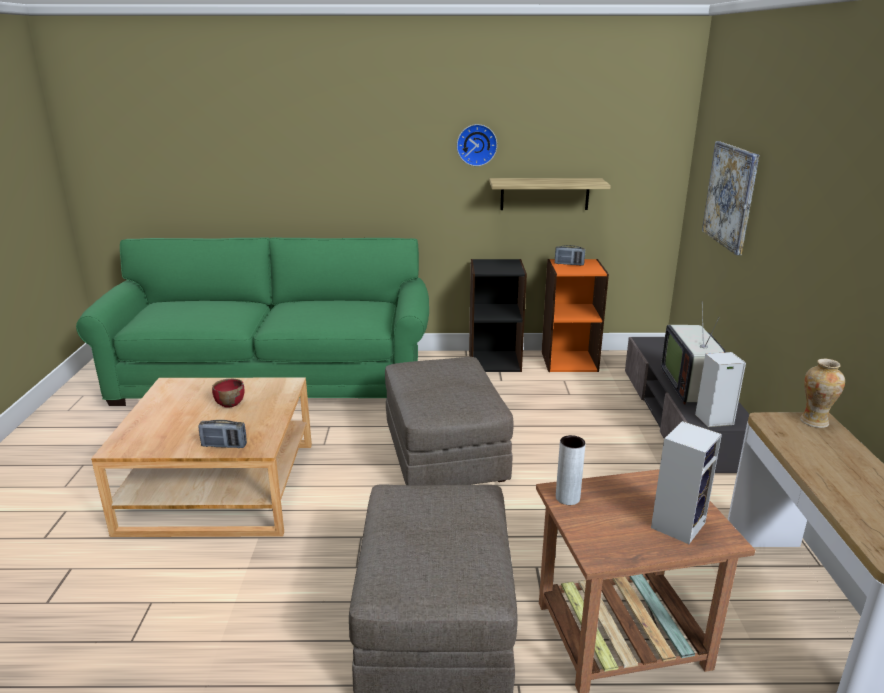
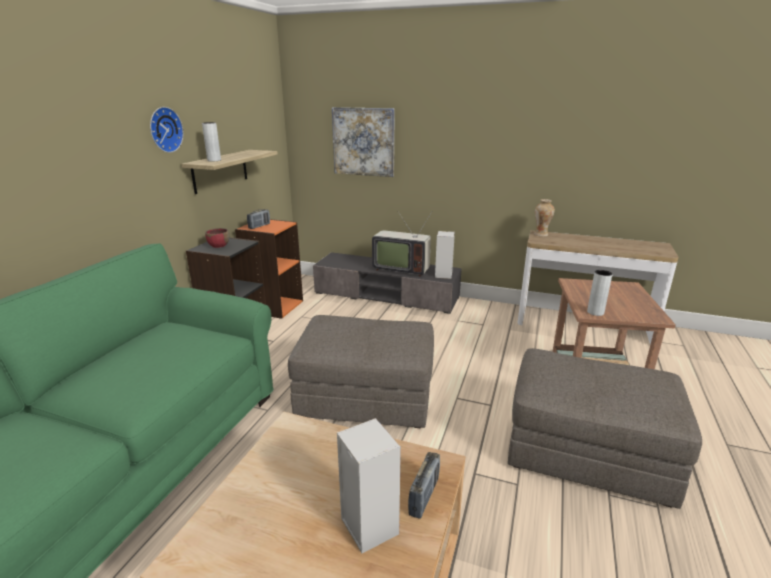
camera: 70 degrees left, 0 degrees up
red bowl [212,379,244,408] -> red bowl moved to [205,228,229,248]
speaker [651,421,722,544] -> speaker moved to [337,418,401,553]
none -> grey vase [202,122,221,161]

